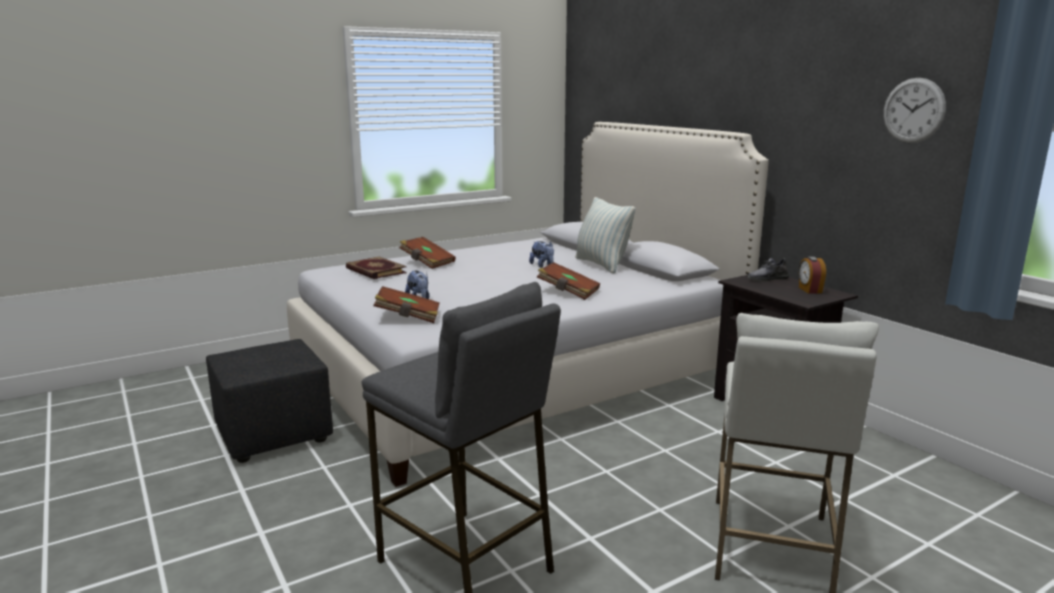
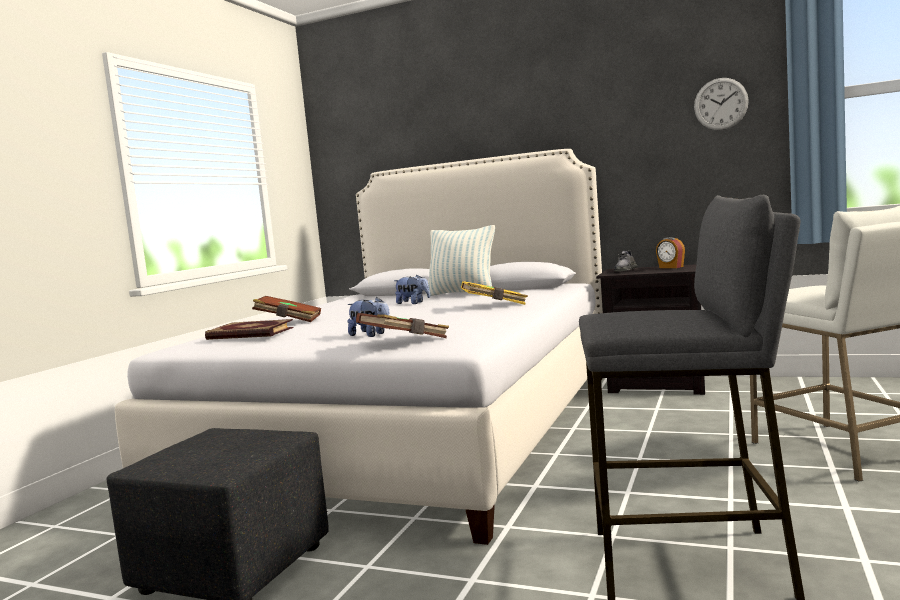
camera: 35 degrees left, 10 degrees down
brown book [537,262,600,300] -> yellow book [461,281,528,305]

